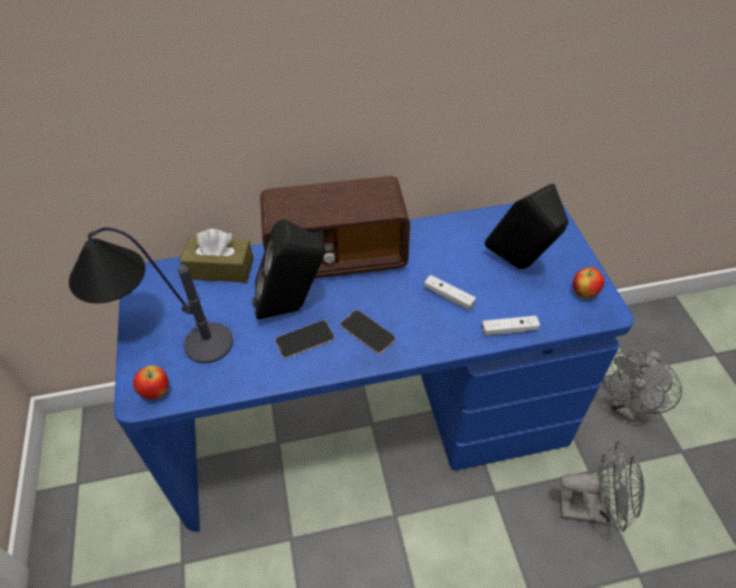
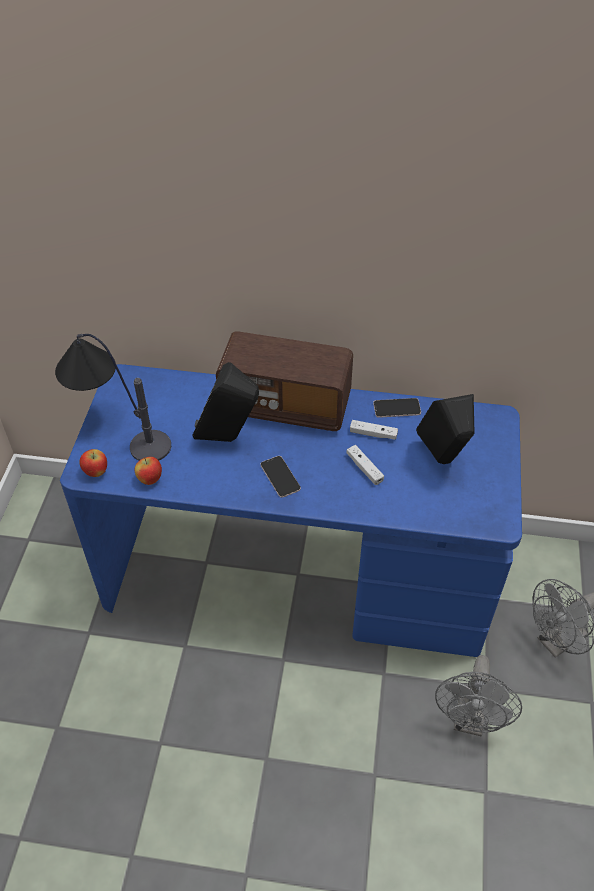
camera: 20 degrees right, 0 degrees up
brown tissue box [180,229,254,283] -> none
phone [275,320,334,358] -> phone moved to [373,398,421,418]
white game controller [482,316,540,335] -> white game controller moved to [350,420,398,440]
grey fan [560,441,644,531] -> grey fan turned 75 degrees clockwise [435,655,522,736]
apple [573,267,604,298] -> apple moved to [135,457,162,485]

